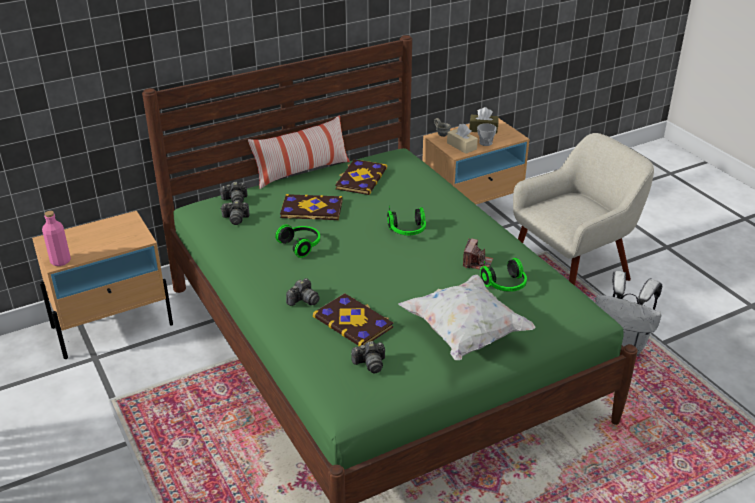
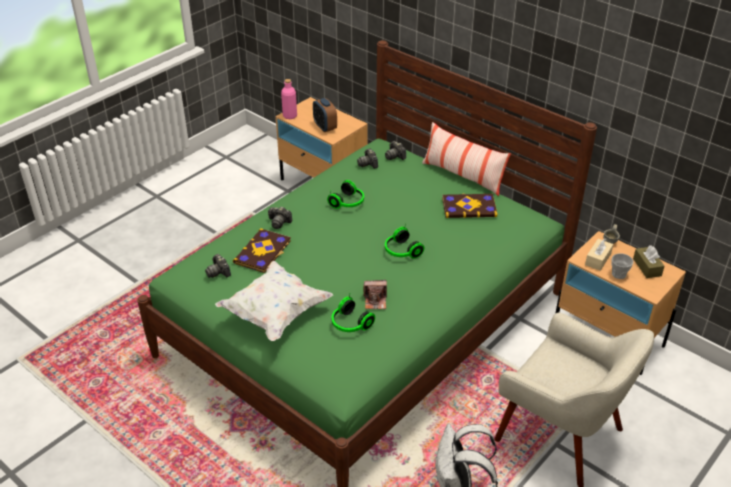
camera: 70 degrees right, 5 degrees up
book [280,194,343,220] -> none
none -> alarm clock [313,98,337,132]

